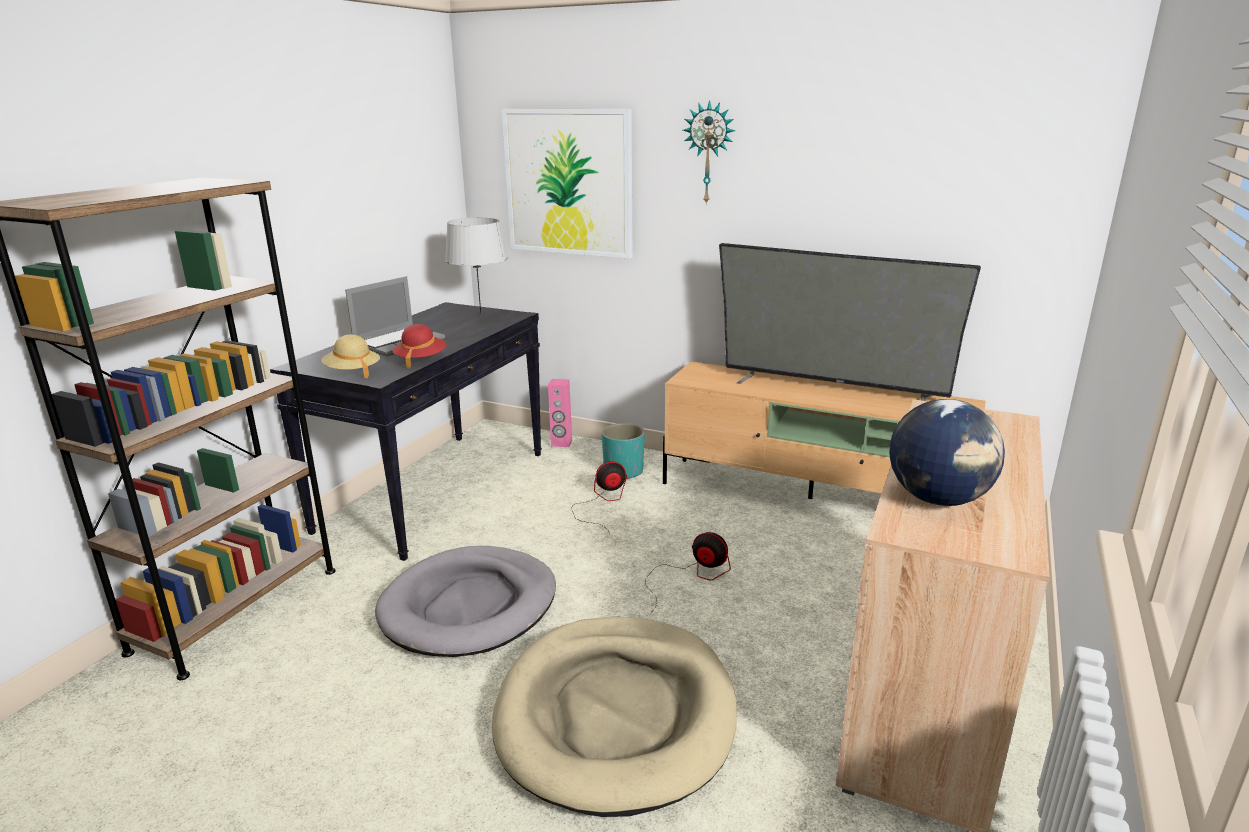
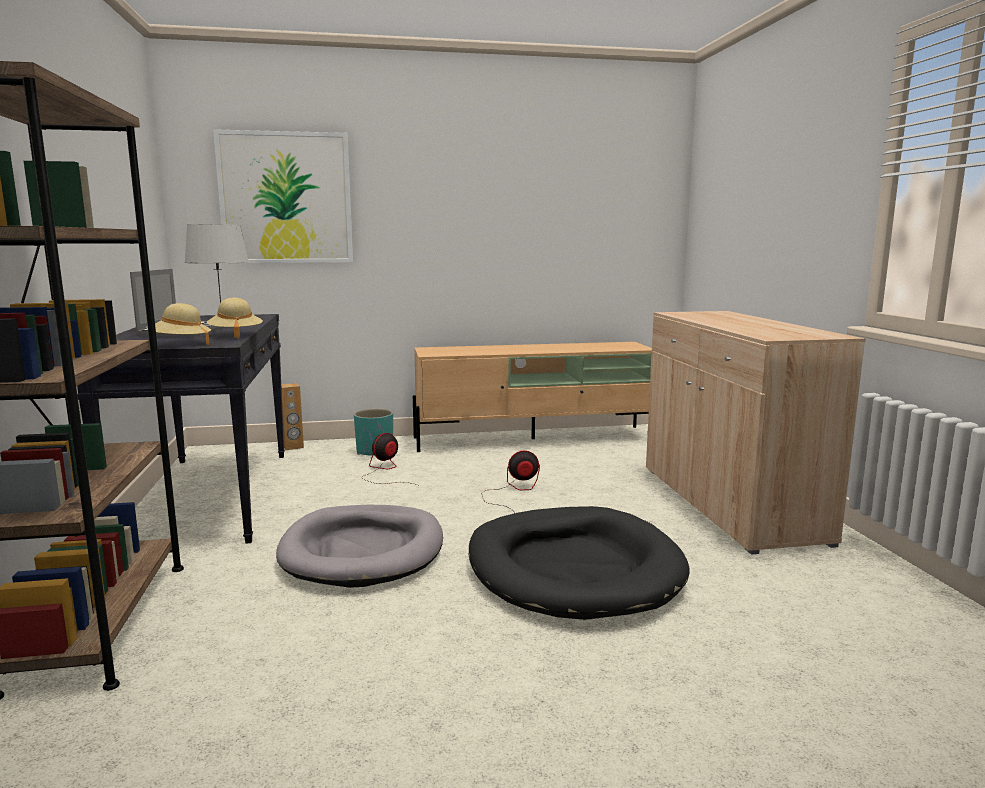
camera: 35 degrees left, 10 degrees down
red hat [392,324,446,369] -> beige hat [207,298,263,339]
beige dog bed [492,617,737,817] -> black dog bed [469,506,690,620]
pink speaker [548,379,572,447] -> brown speaker [281,383,304,450]
wall clock [683,100,735,205] -> none
television [719,243,981,401] -> none
globe [890,399,1005,506] -> none

